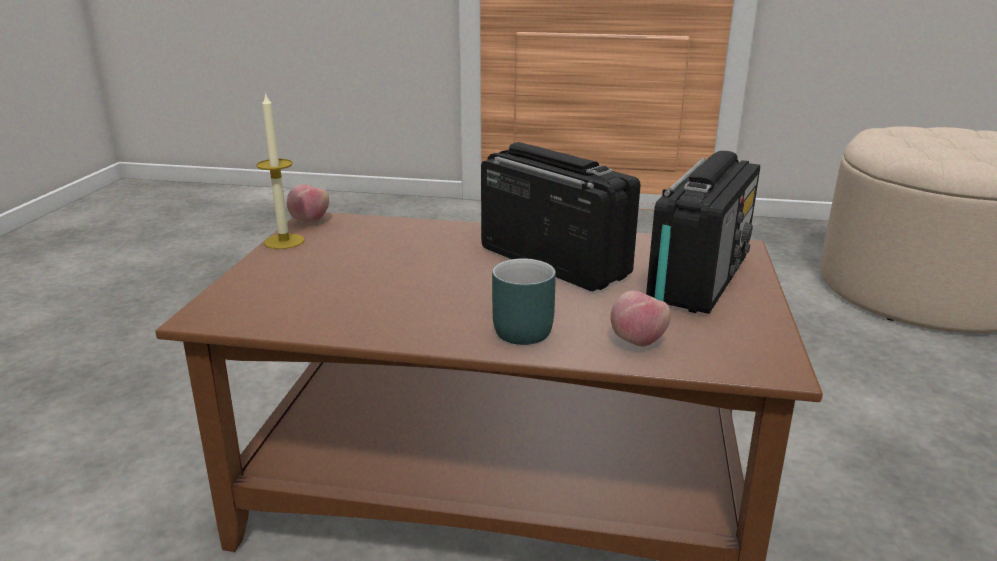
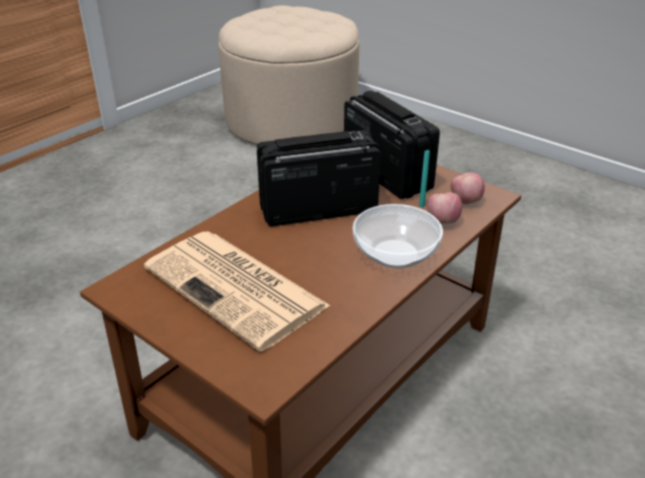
camera: 60 degrees left, 10 degrees up
candle [256,92,305,249] -> none
apple [287,184,329,222] -> apple moved to [451,173,485,204]
turquoise mug [492,258,556,345] -> bowl [353,204,443,269]
none -> newspaper [144,232,330,351]

